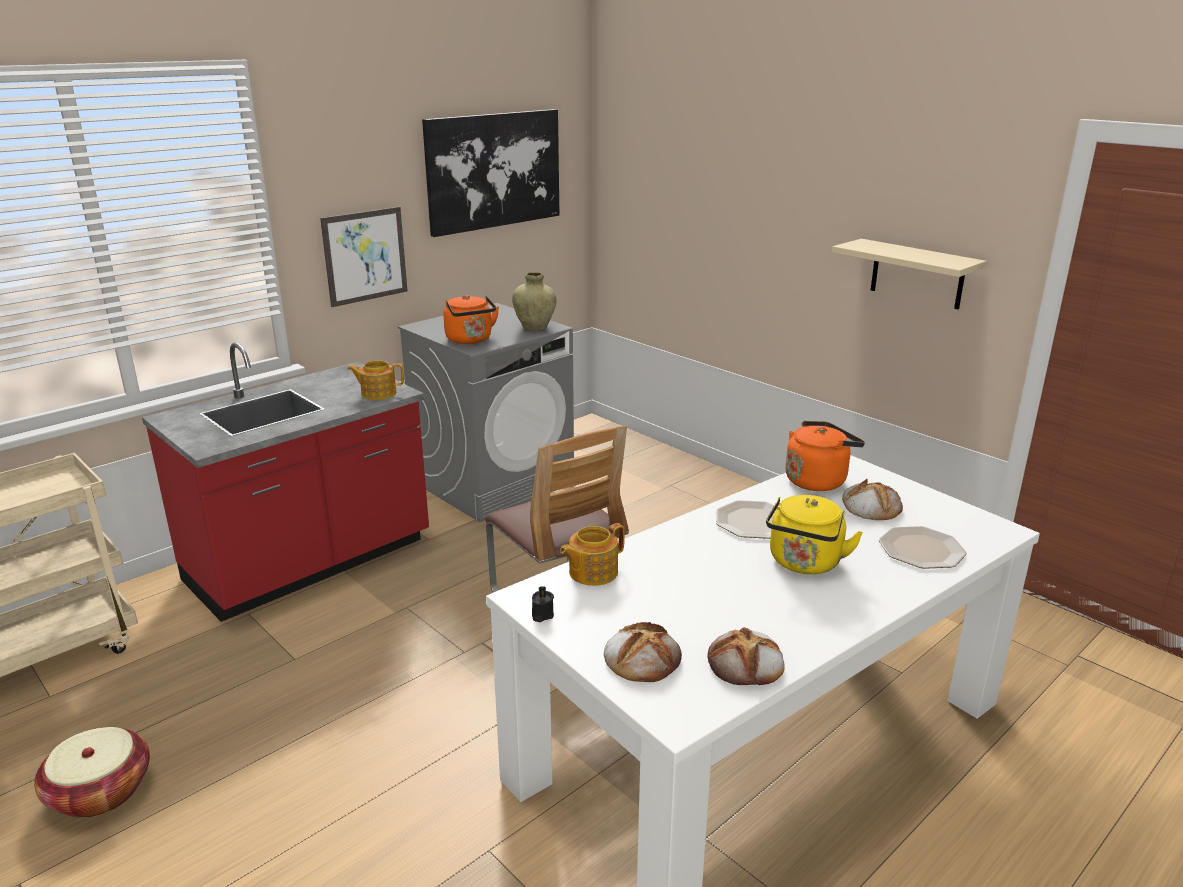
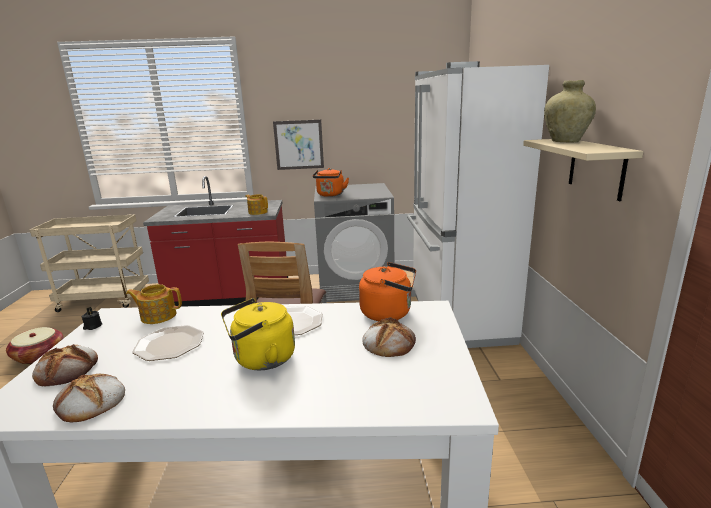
camera: 40 degrees right, 5 degrees down
picture [422,109,560,237] -> none
beige vase [512,272,557,331] -> beige vase moved to [544,80,596,143]
plate [879,526,967,569] -> plate moved to [132,325,204,361]
none -> white fridge [407,61,549,348]

